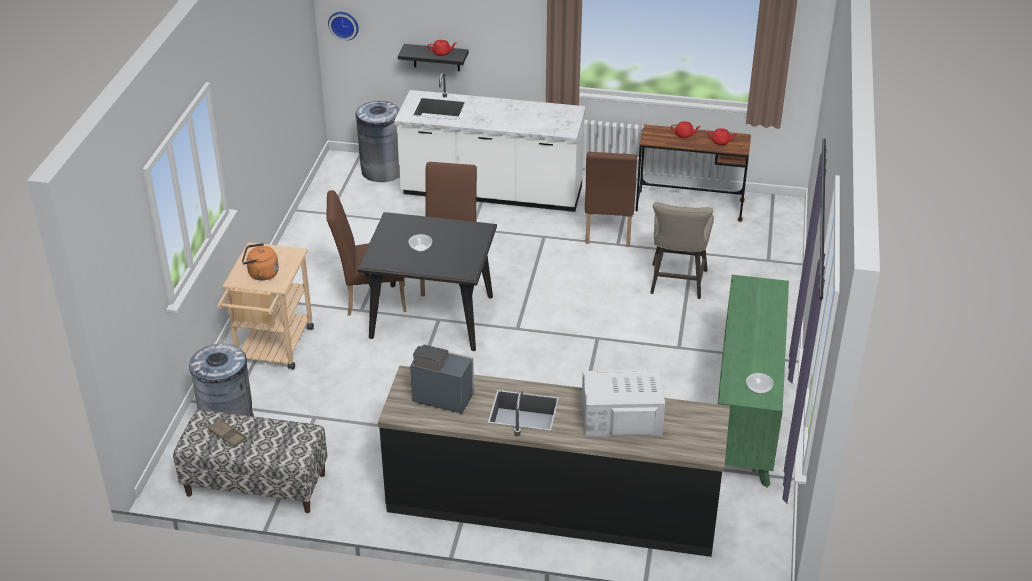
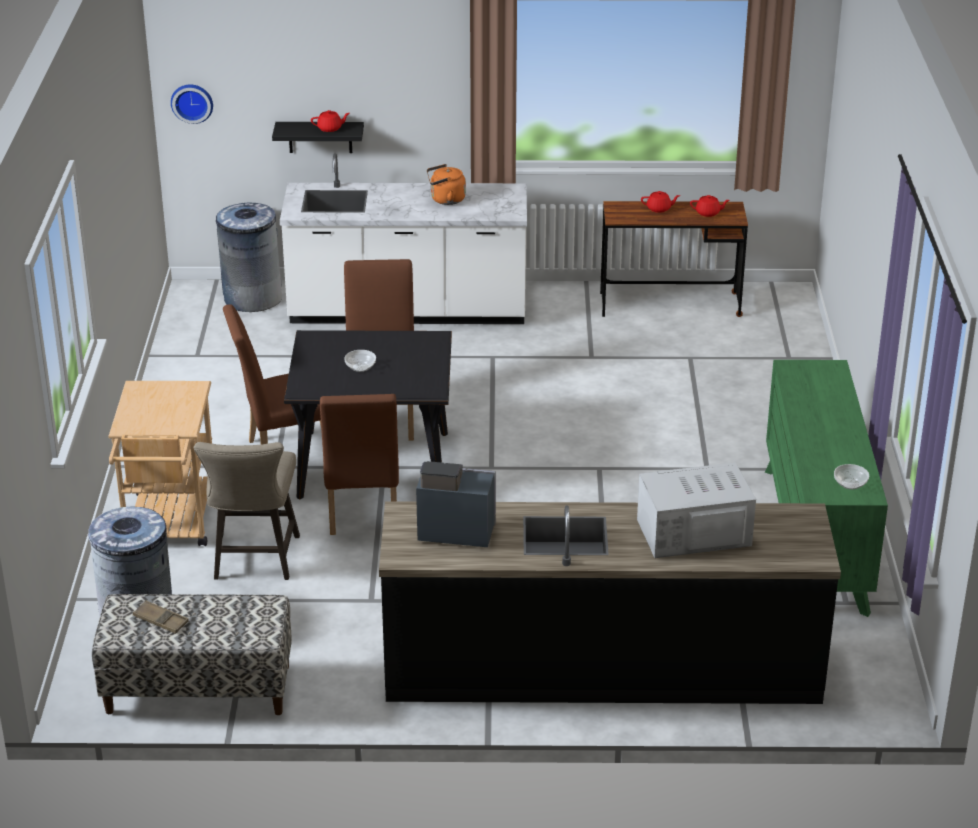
camera: 10 degrees left, 5 degrees down
orange kettle [242,243,279,280] -> orange kettle moved to [427,164,466,205]
brown chair [585,152,637,247] -> brown chair moved to [320,394,399,535]
beige stool [650,202,714,299] -> beige stool moved to [194,442,300,580]

